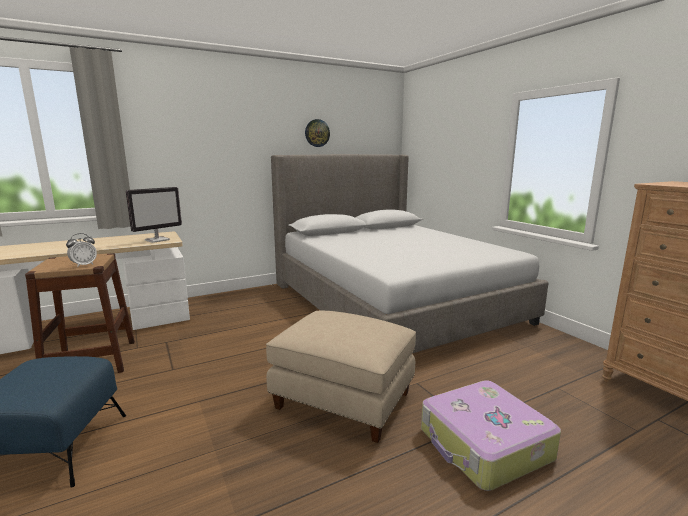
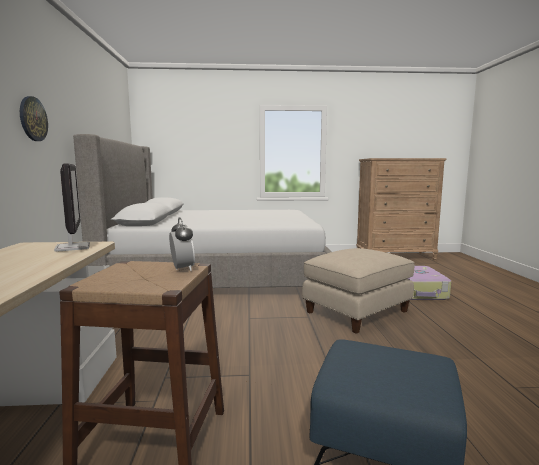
camera: 65 degrees left, 5 degrees down
wall clock [305,119,330,147] -> wall clock moved to [20,96,48,141]

